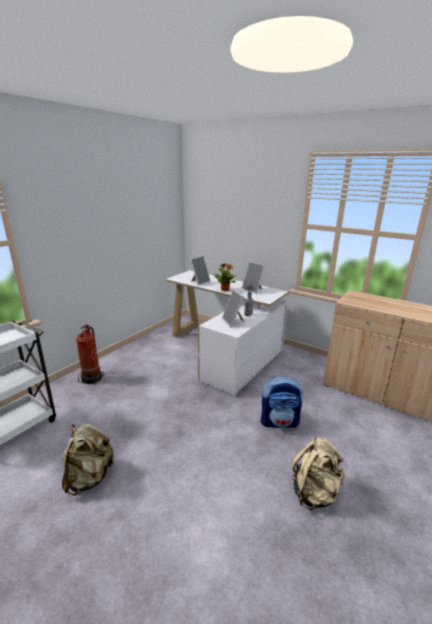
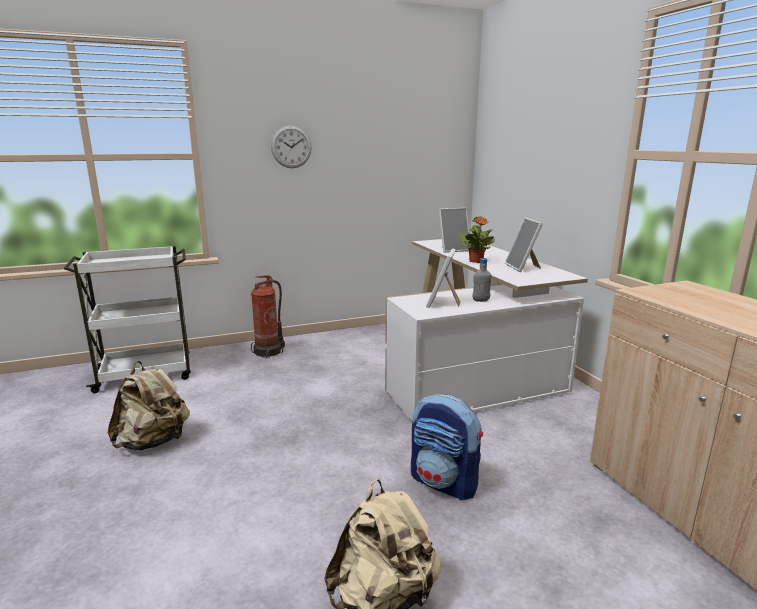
camera: 35 degrees right, 5 degrees down
none -> wall clock [271,126,312,168]

